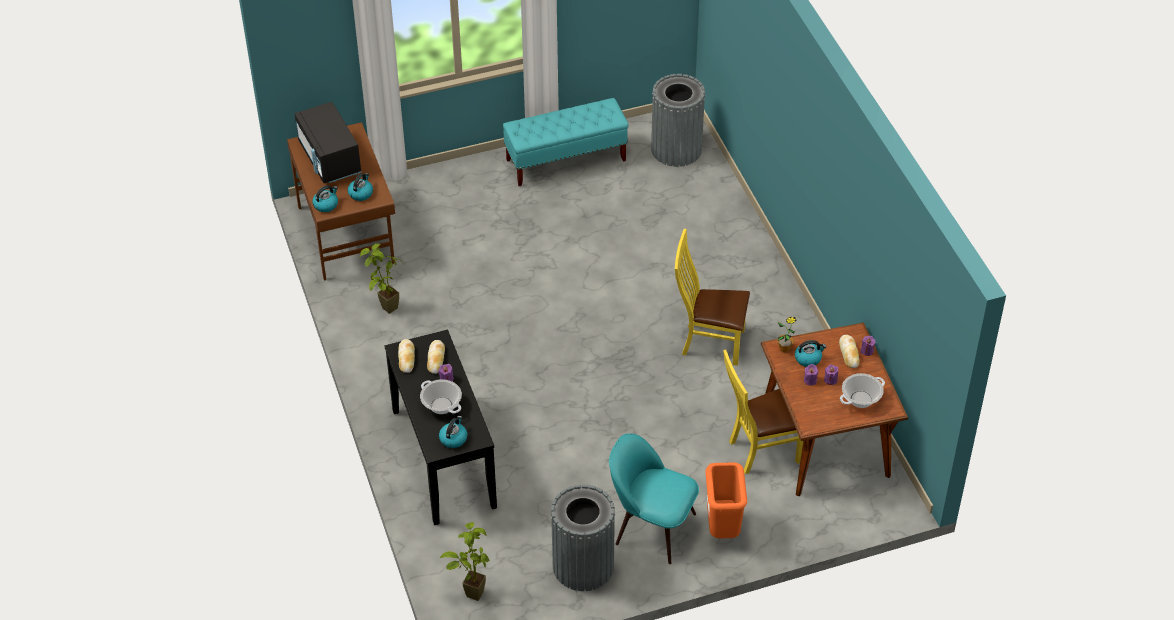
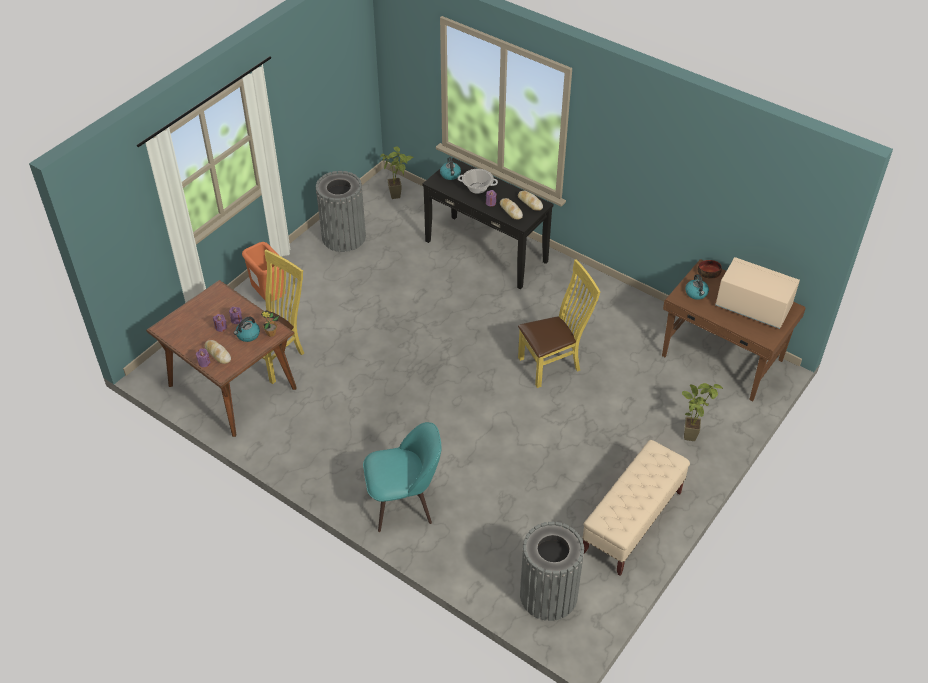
camera: 145 degrees right, 0 degrees up
black microwave [295,102,362,183] -> beige microwave [715,257,800,329]
kettle [312,185,338,212] -> bowl [698,260,722,279]
potted plant [359,244,403,314] -> potted plant moved to [682,383,723,441]
turquoise bench [503,98,628,186] -> beige bench [582,440,690,576]
turquoise chair [609,433,699,564] -> turquoise chair moved to [363,422,442,532]
yellow chair [675,229,750,366] -> yellow chair moved to [518,259,600,388]
cooking pot [840,373,885,408] -> none

